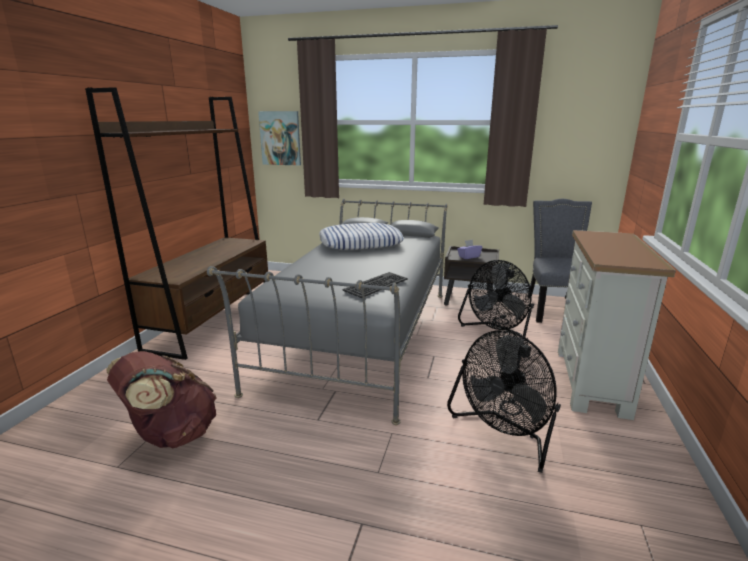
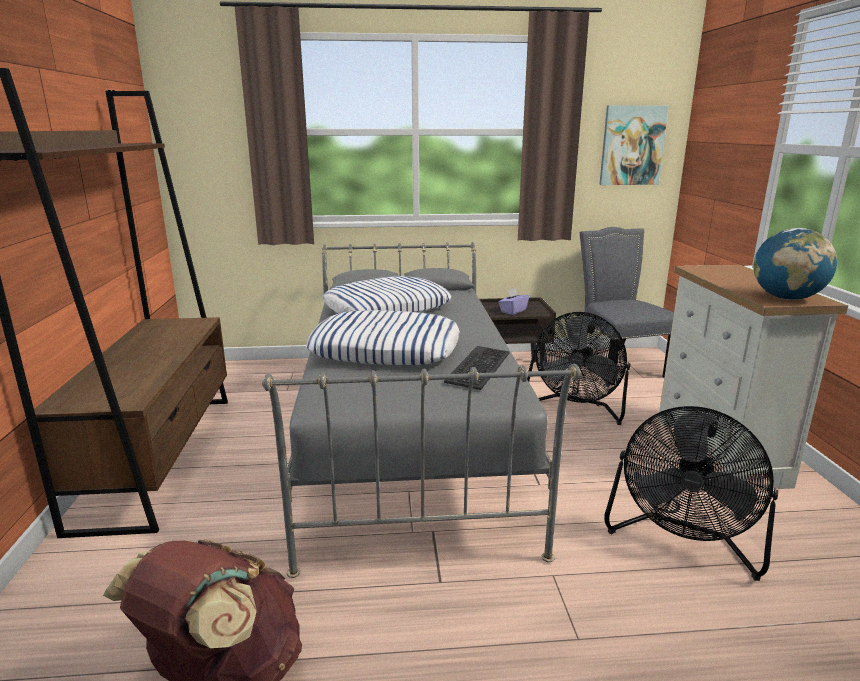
camera: 20 degrees left, 0 degrees up
picture [258,111,301,166] -> picture moved to [599,105,669,185]
none -> pillow [306,310,460,365]
none -> globe [753,228,837,300]

